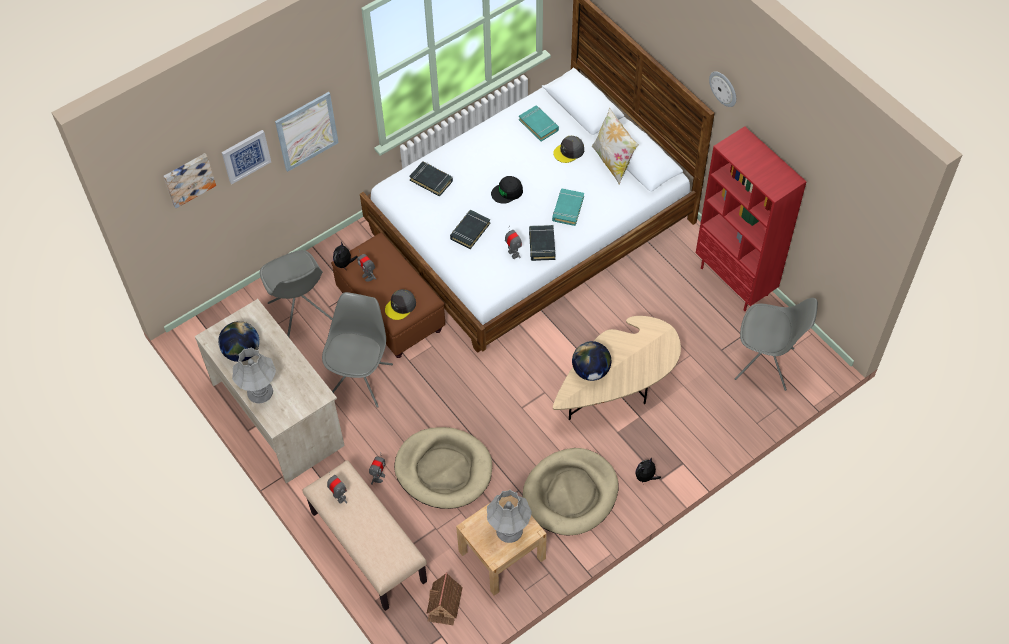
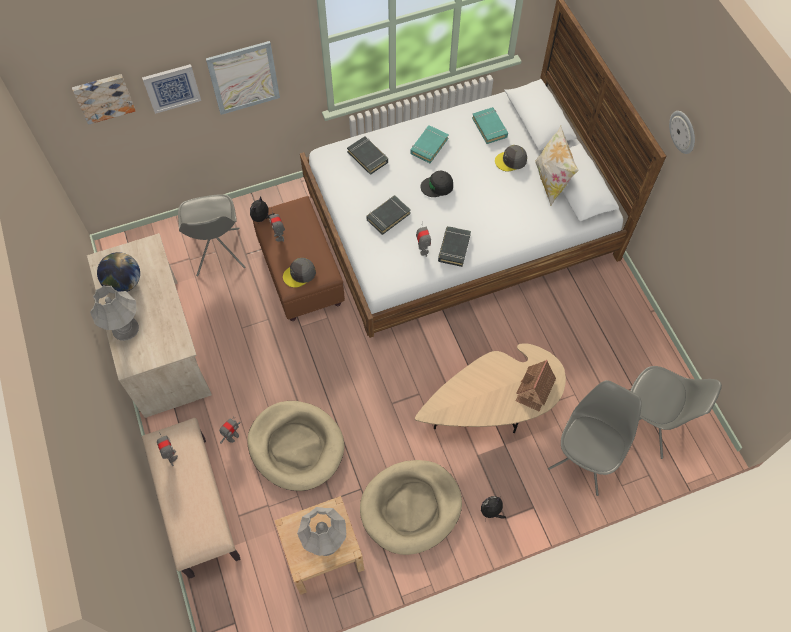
camera: 15 degrees right, 5 degrees up
grey chair [322,292,393,408] -> grey chair moved to [548,380,642,496]
toy house [426,572,463,625] -> toy house moved to [516,359,556,411]
turquoise book [552,189,584,226] -> turquoise book moved to [410,125,449,163]
globe [572,341,611,381] -> none
red bookcase [696,126,807,311] -> none

